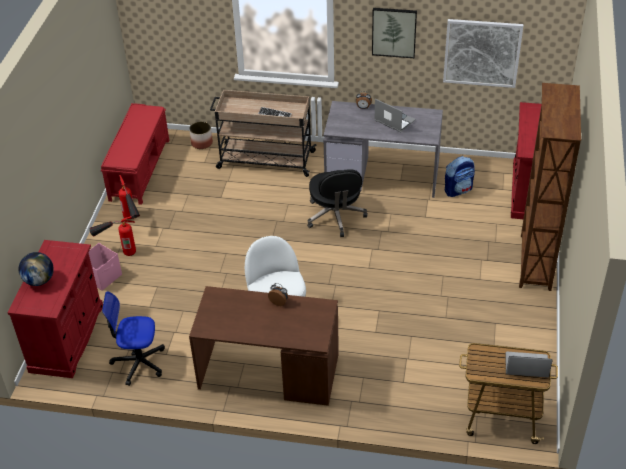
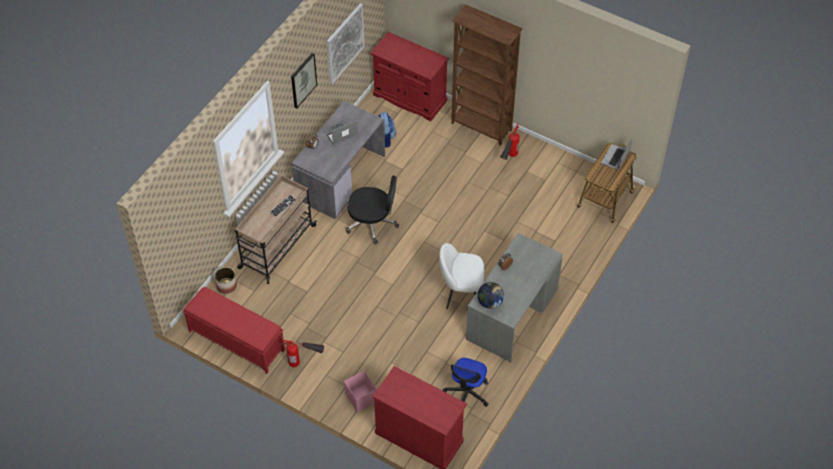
camera: 70 degrees left, 10 degrees up
globe [18,252,54,286] -> globe moved to [477,282,504,309]
fire extinguisher [89,216,136,256] -> fire extinguisher moved to [500,123,520,160]
brown desk [189,286,339,406] -> grey desk [466,233,563,362]

